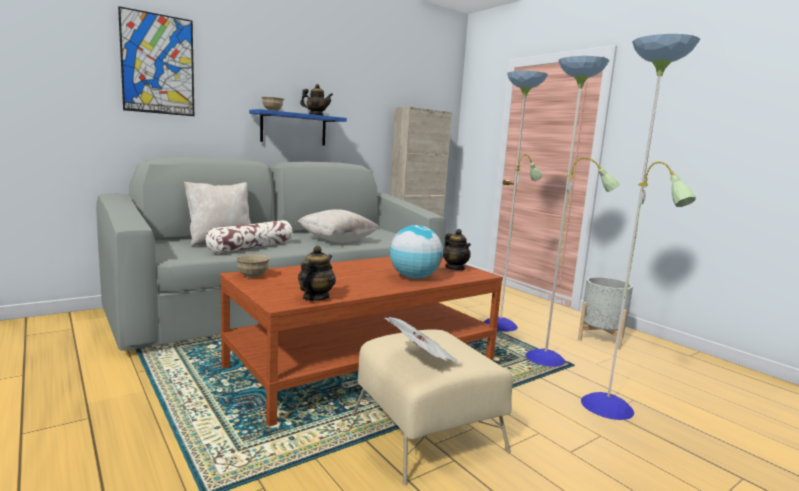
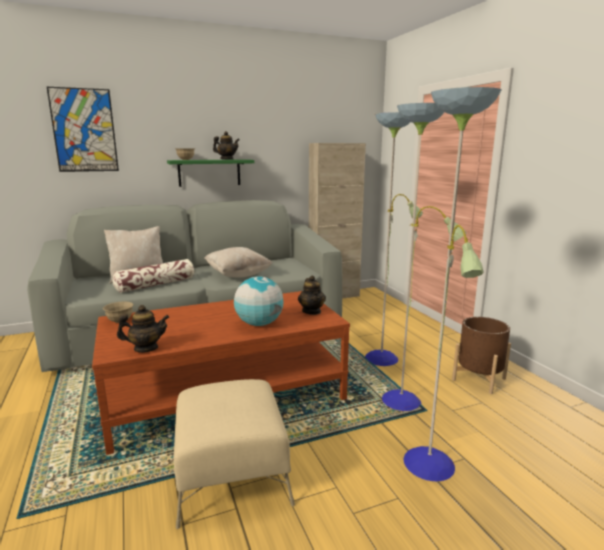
camera: 15 degrees right, 5 degrees up
blue shelf [249,109,347,146] -> green shelf [167,159,254,187]
teapot [298,246,336,301] -> teapot turned 45 degrees clockwise [117,305,169,353]
newspaper [385,317,462,363] -> none
grey planter [578,277,633,350] -> brown planter [452,317,511,394]

